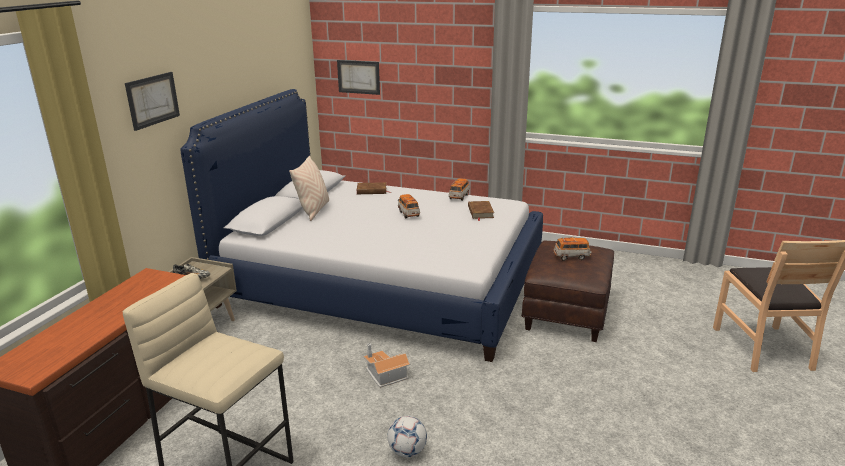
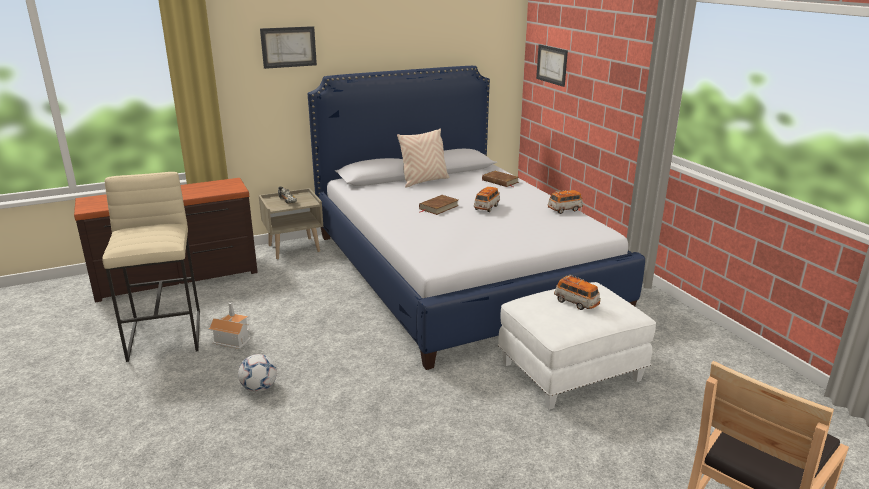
camera: 45 degrees right, 0 degrees up
toy house [363,343,410,388] -> toy house moved to [208,302,251,349]
brown book [468,201,494,221] -> brown book moved to [419,195,459,215]
brown ottoman [521,241,614,342] -> white ottoman [498,282,656,410]

